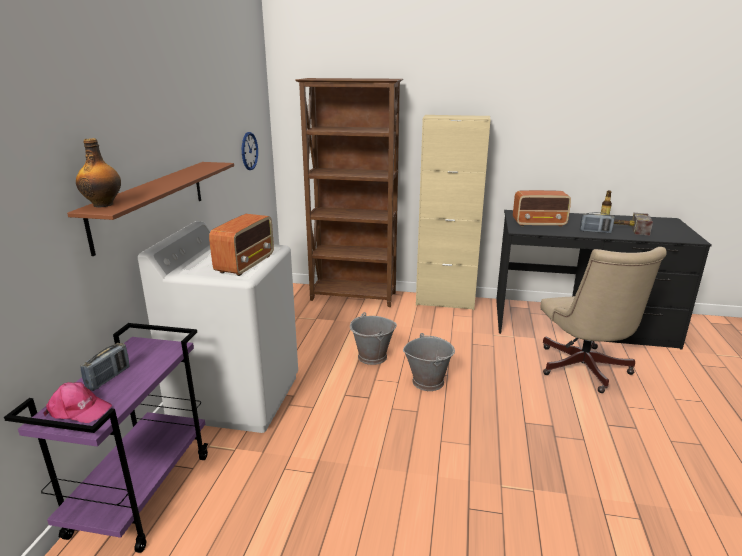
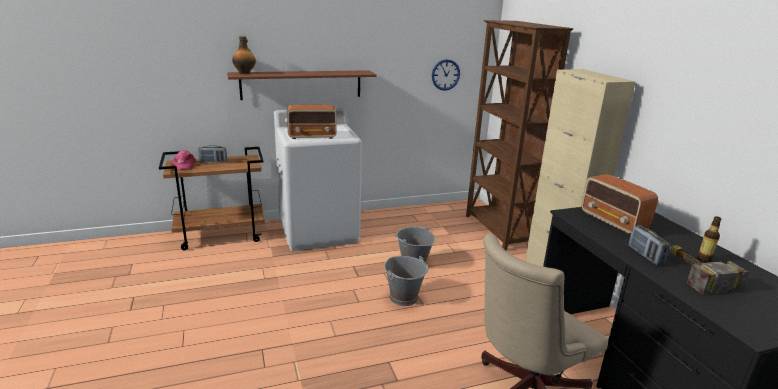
camera: 60 degrees right, 0 degrees up
purple cart [4,323,208,553] -> brown cart [159,147,265,250]

